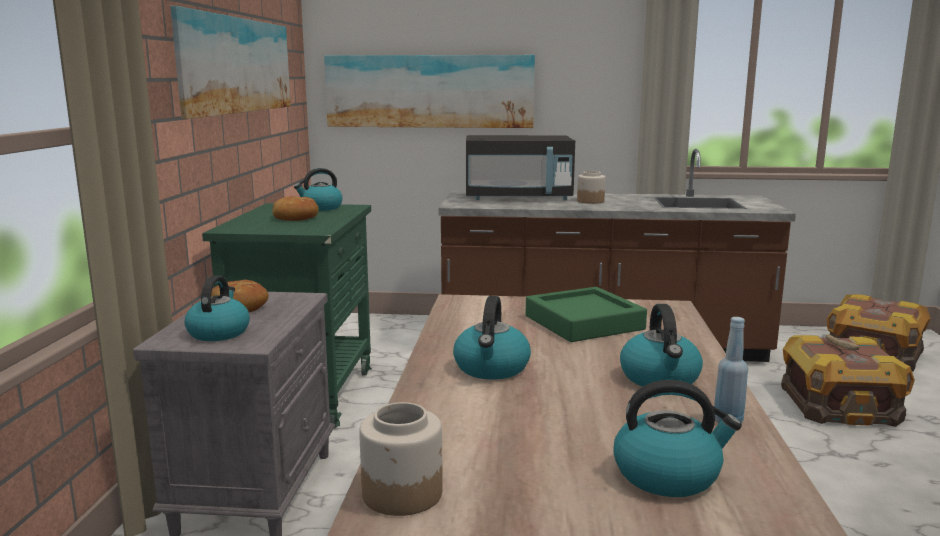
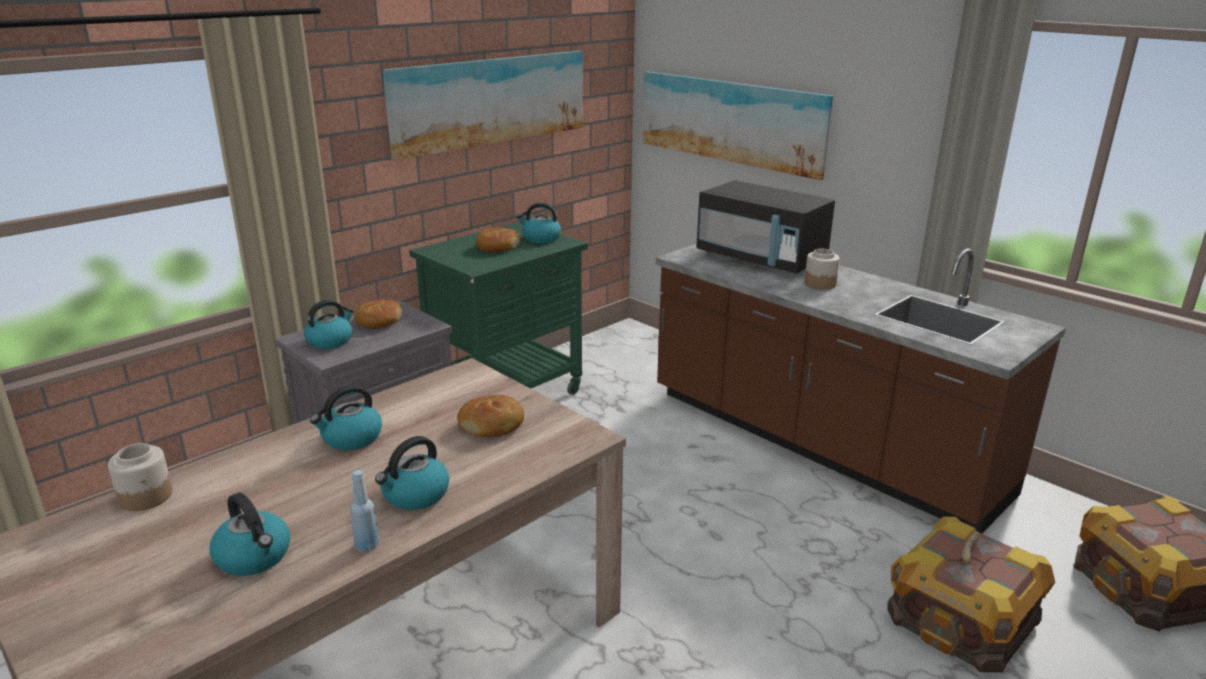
camera: 40 degrees right, 10 degrees up
green tray [526,287,647,342] -> bread [457,395,524,437]

